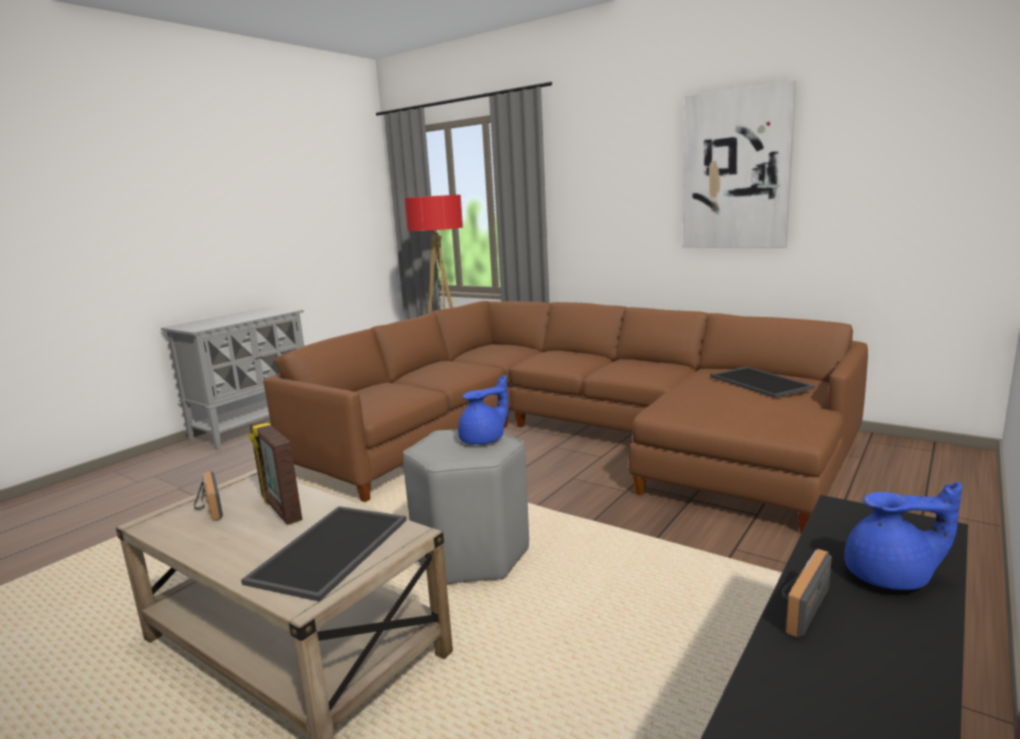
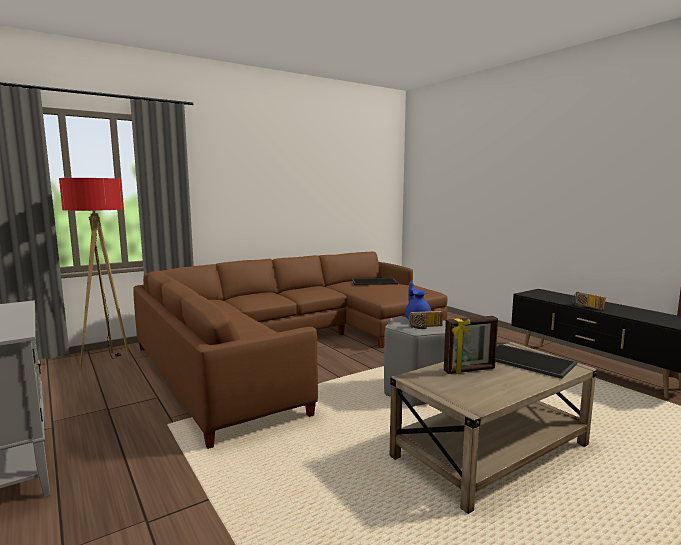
camera: 70 degrees left, 5 degrees down
radio [194,471,223,521] -> radio moved to [408,311,443,329]
picture [683,80,796,248] -> none
blue teapot [844,482,962,590] -> none

